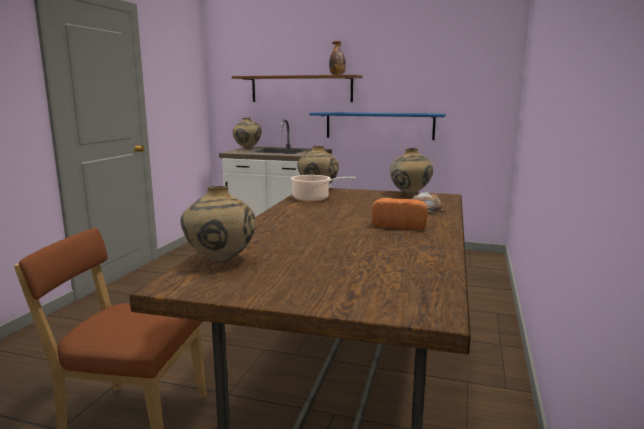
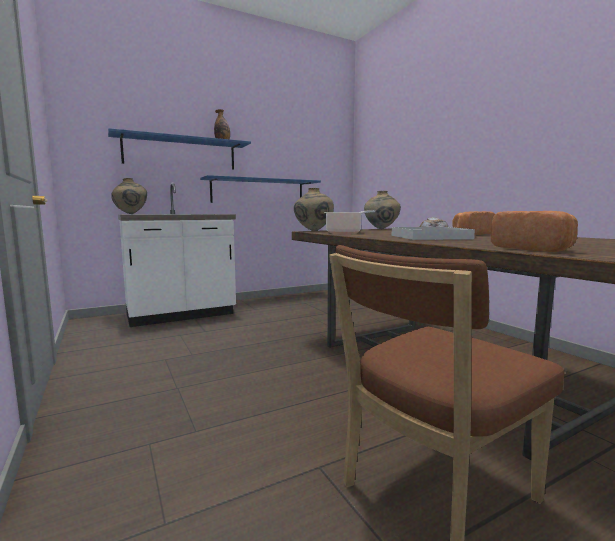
camera: 45 degrees left, 5 degrees down
beige vase [180,186,256,263] -> bread [491,211,578,252]
brown shelf [232,75,363,102] -> blue shelf [108,128,251,170]
none -> white tray [392,227,475,240]

